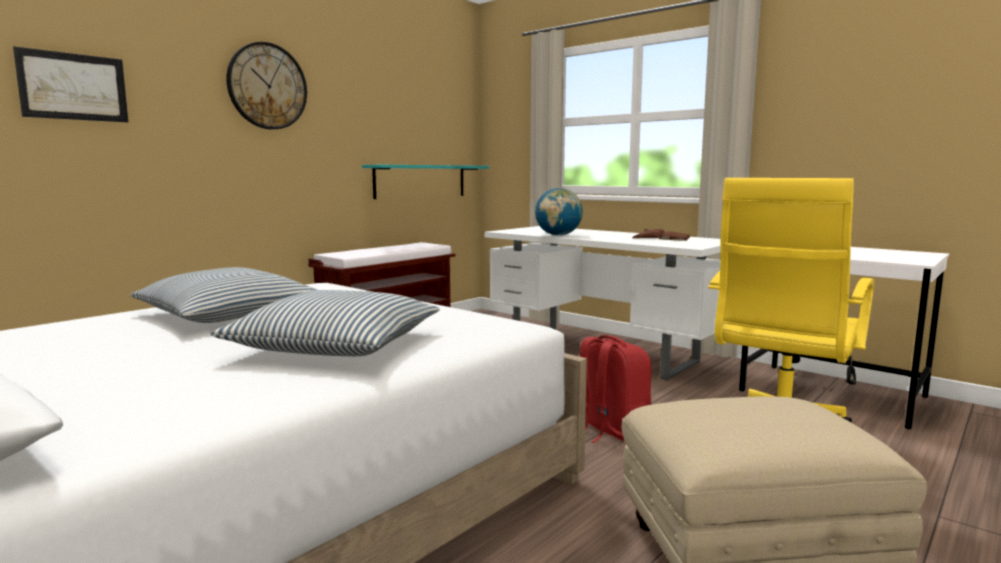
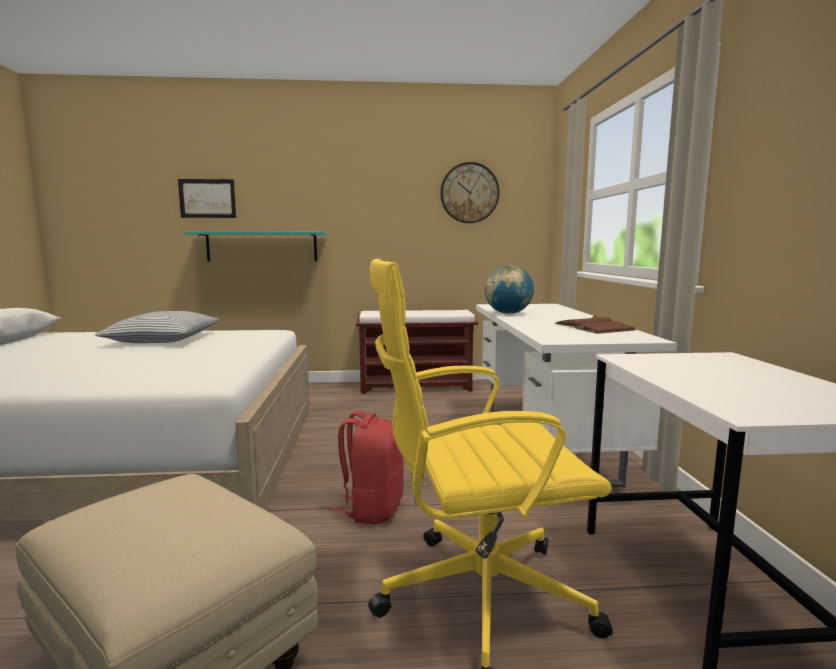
camera: 45 degrees right, 0 degrees up
pillow [211,290,440,356] -> none
wall clock [226,42,307,129] -> wall clock moved to [440,162,499,223]
turquoise shelf [362,165,489,199] -> turquoise shelf moved to [185,231,327,261]

